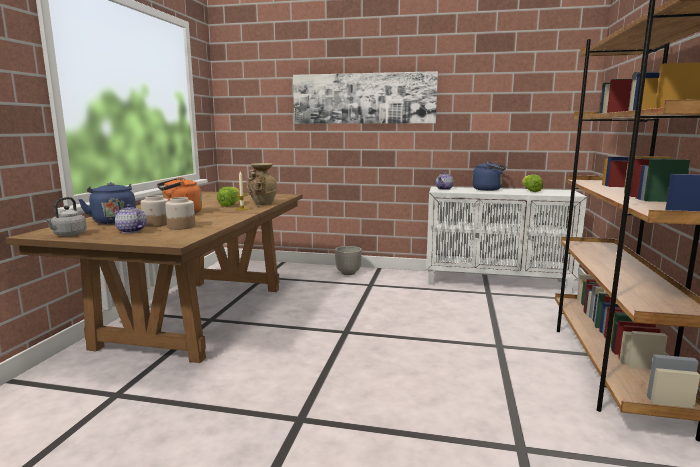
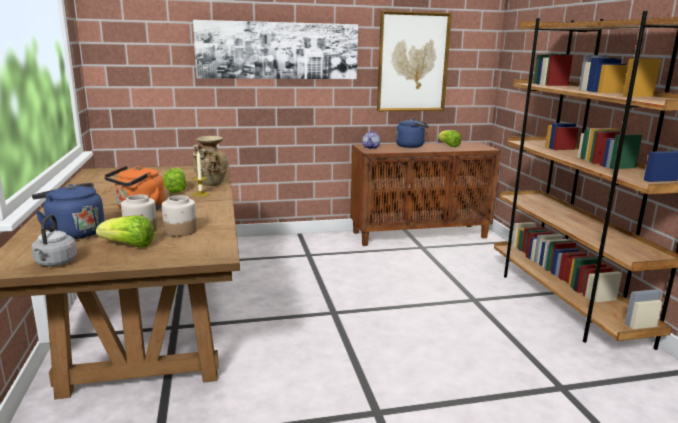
camera: 25 degrees left, 5 degrees up
teapot [114,204,147,233] -> lettuce [96,215,154,247]
planter [335,246,362,275] -> none
white cabinet [426,187,587,294] -> brown cabinet [350,142,501,246]
none -> picture [377,11,452,111]

